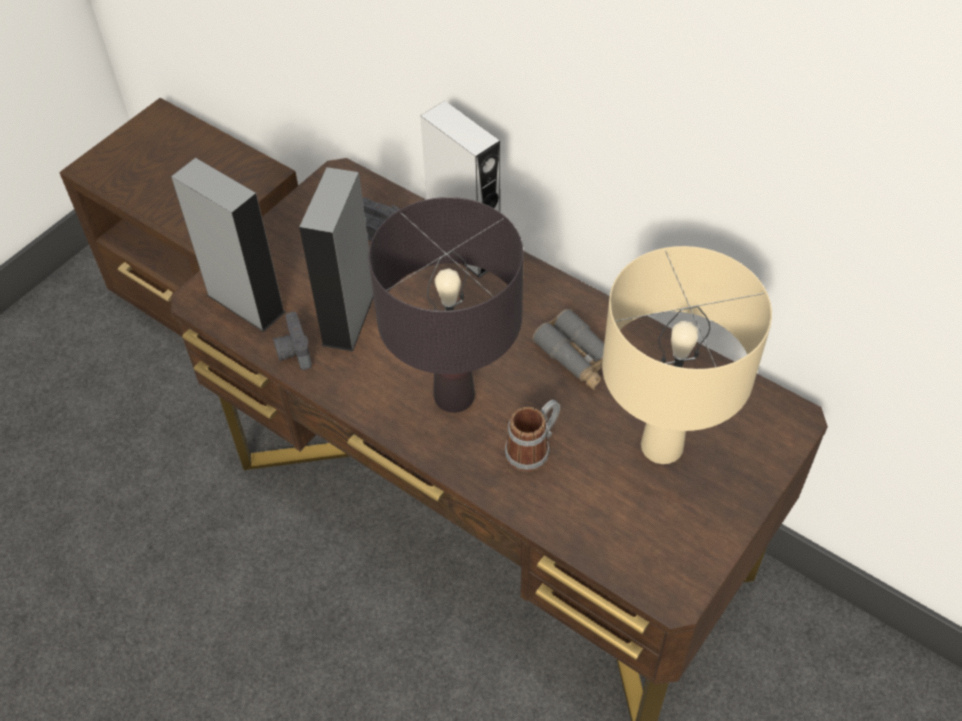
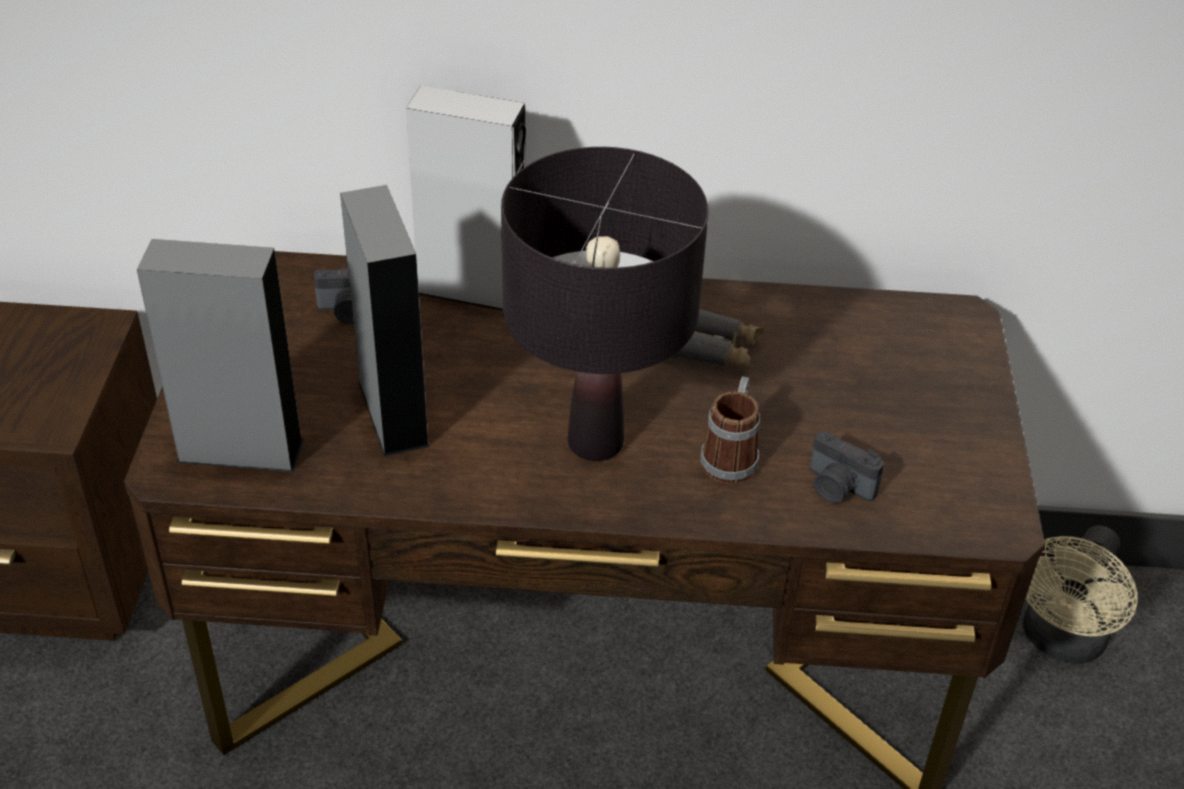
camera: 35 degrees left, 10 degrees down
camera [273,312,312,370] -> camera moved to [810,431,884,503]
beige table lamp [602,246,772,464] -> none
none -> beige fan [1023,525,1138,664]

